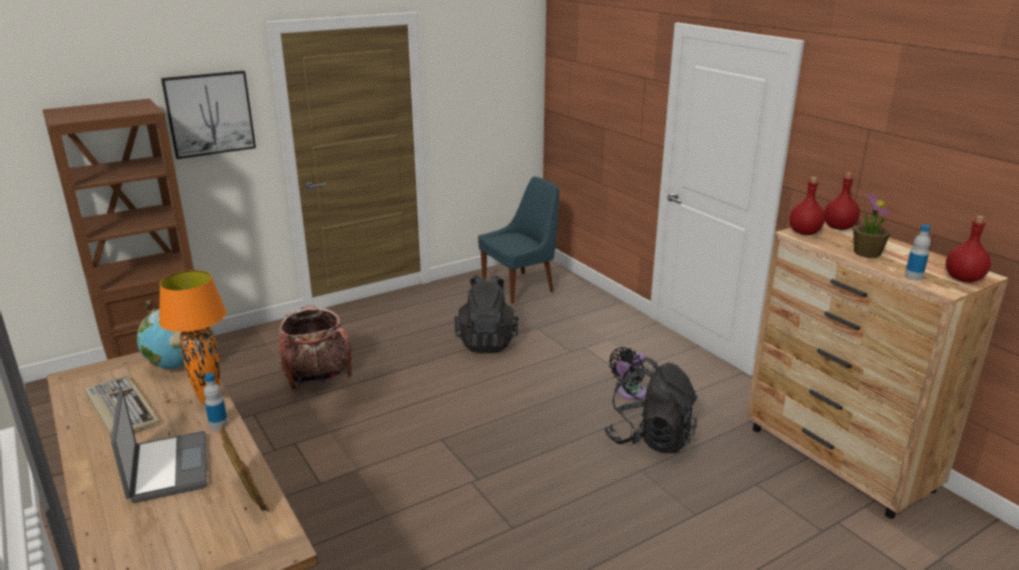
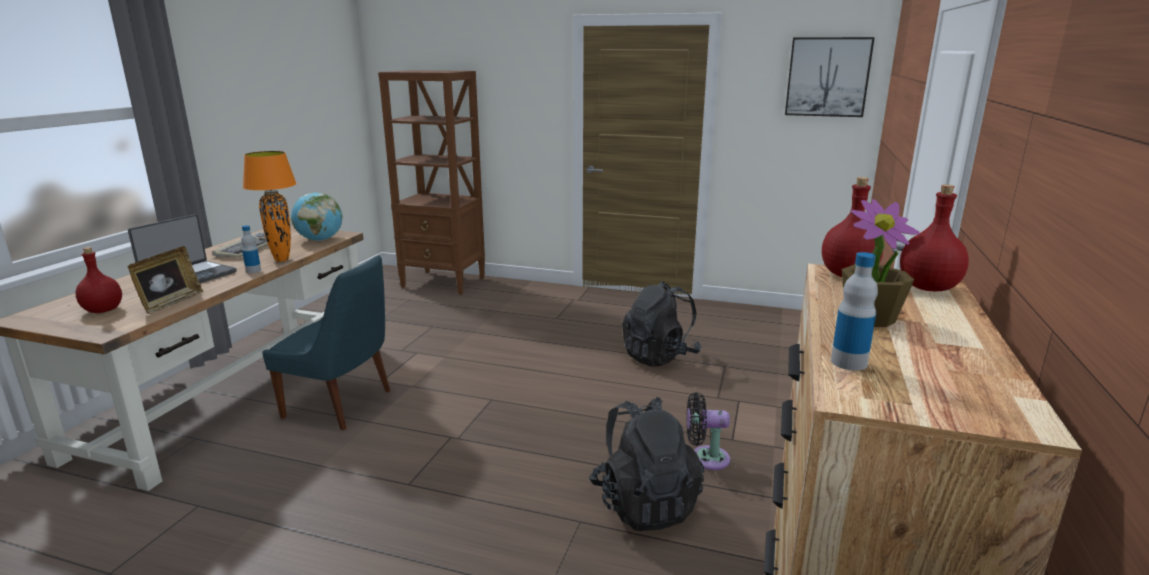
camera: 50 degrees right, 5 degrees down
picture [161,71,256,159] -> picture moved to [785,37,875,117]
backpack [279,305,352,389] -> none
blue chair [478,176,559,304] -> blue chair moved to [262,255,390,430]
red bottle [946,216,991,282] -> red bottle moved to [75,247,122,313]

